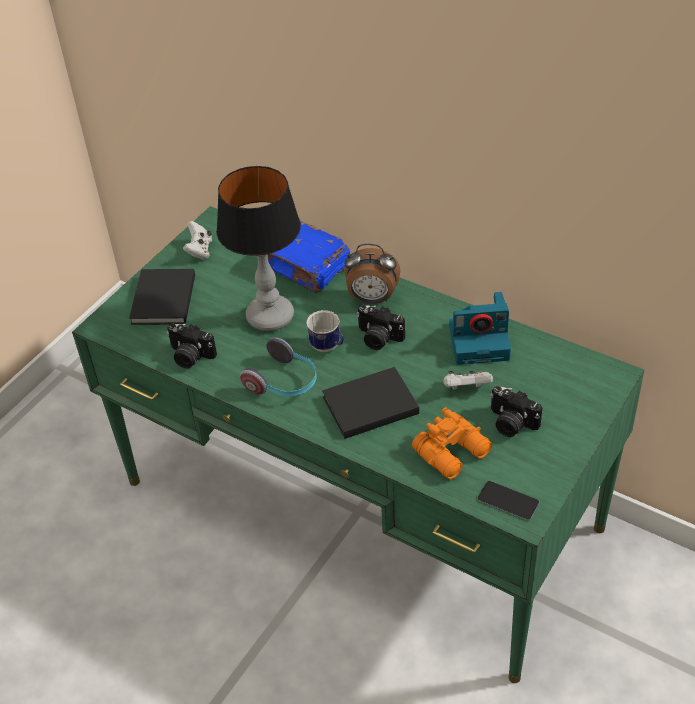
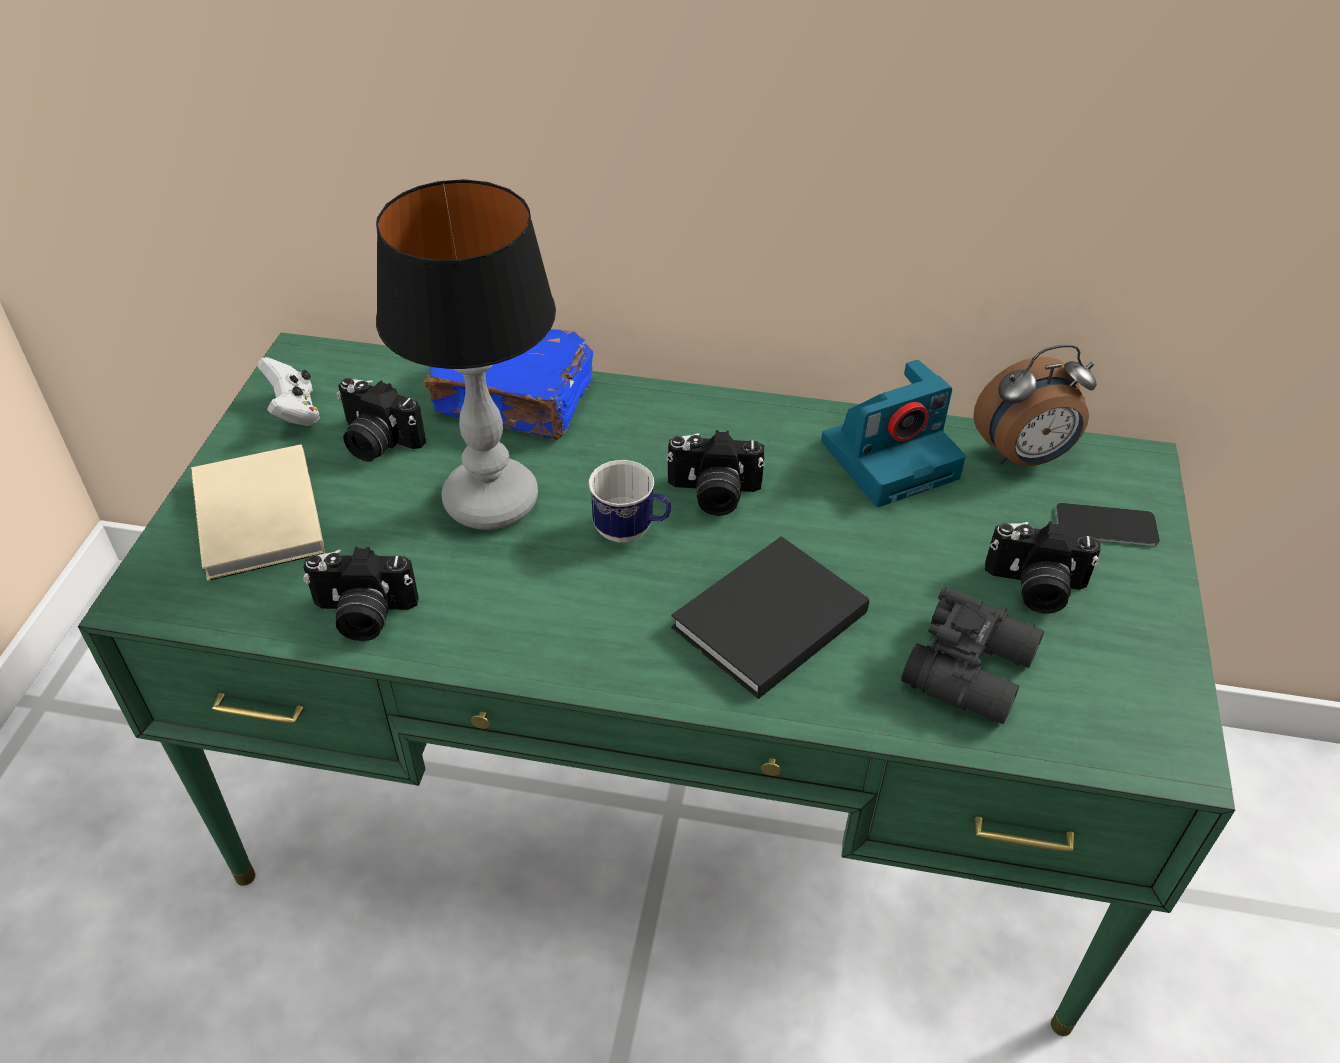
camera: 25 degrees left, 0 degrees up
black book [129,269,195,325] -> beige book [191,444,325,581]
headphones [240,338,317,396] -> none
alarm clock [345,244,400,304] -> alarm clock moved to [973,344,1097,466]
orange binoculars [412,408,492,479] -> black binoculars [901,586,1044,724]
white game controller [443,371,493,390] -> none
phone [478,481,539,520] -> phone moved to [1056,503,1160,546]
none -> camera [336,378,426,462]

